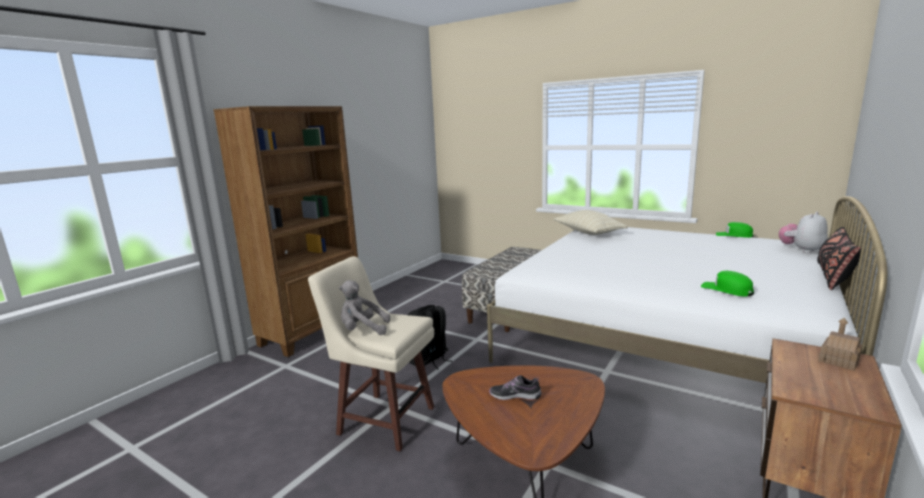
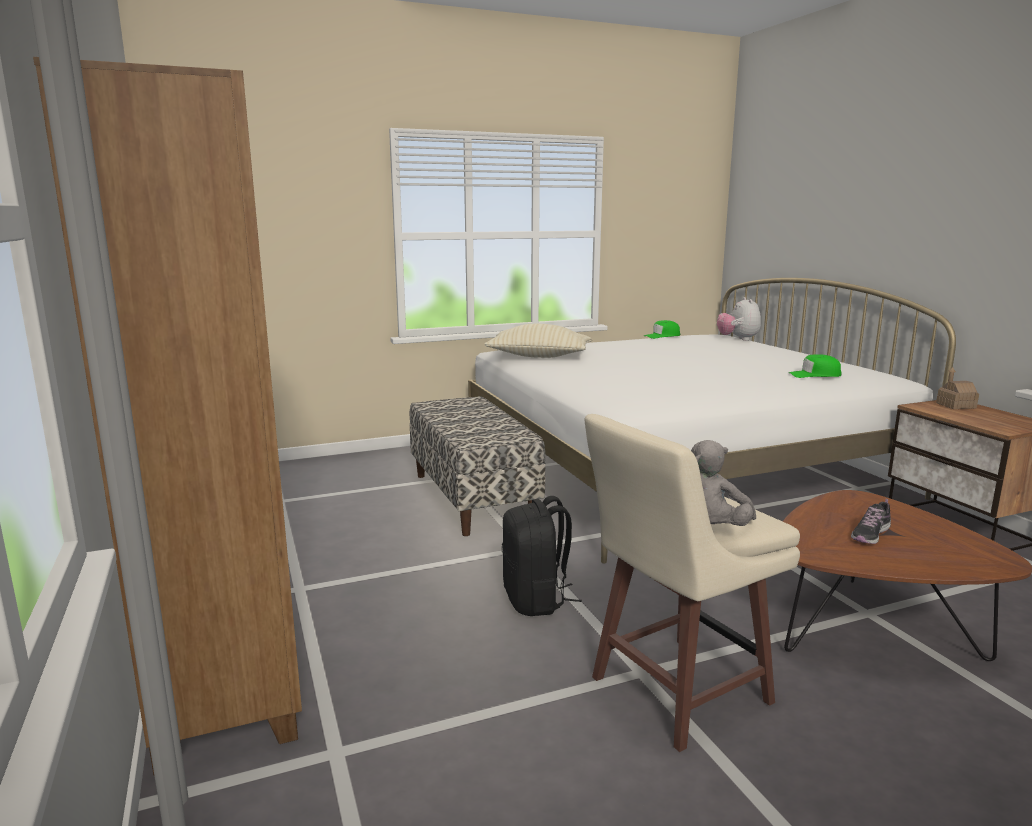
camera: 55 degrees left, 0 degrees up
black pillow [817,227,861,290] -> none

